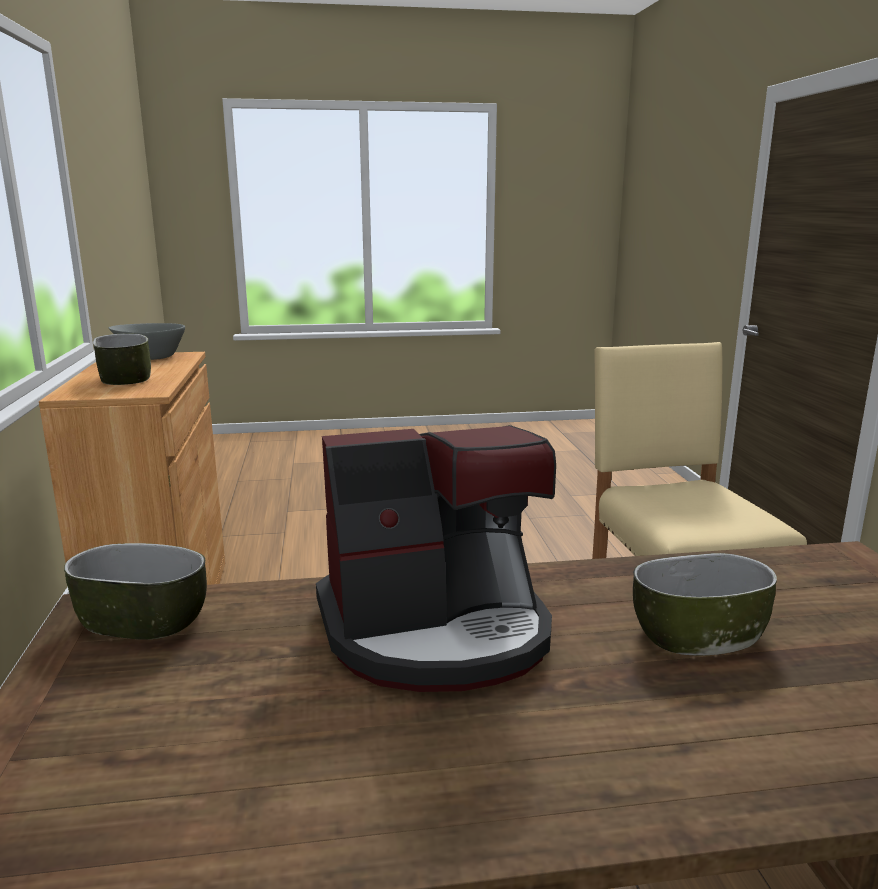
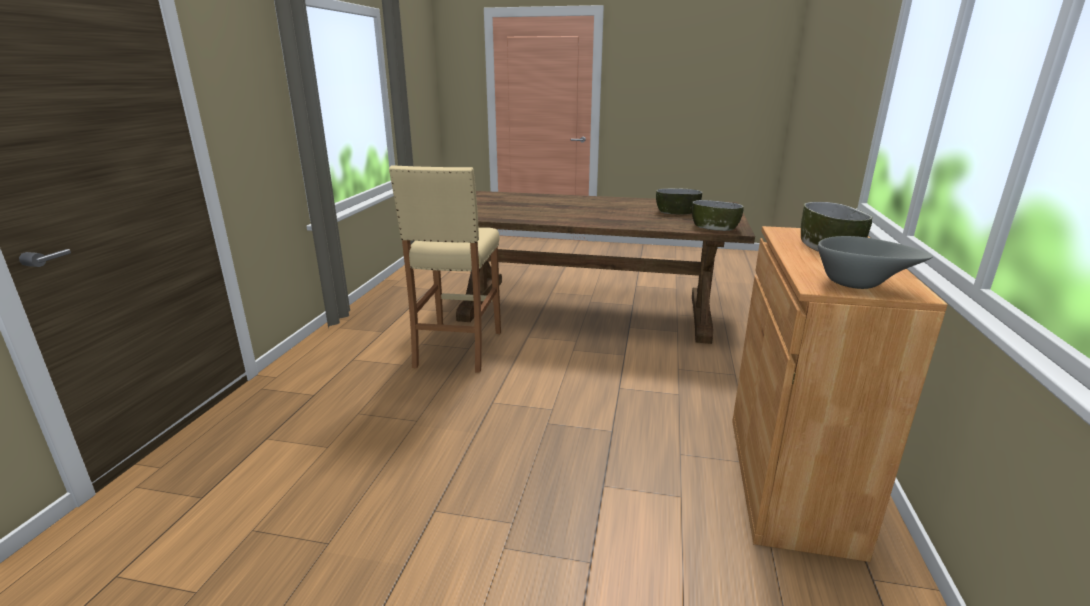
camera: 160 degrees left, 5 degrees up
coffee machine [316,425,556,692] -> none
bowl [633,553,777,655] -> bowl moved to [656,188,703,215]

